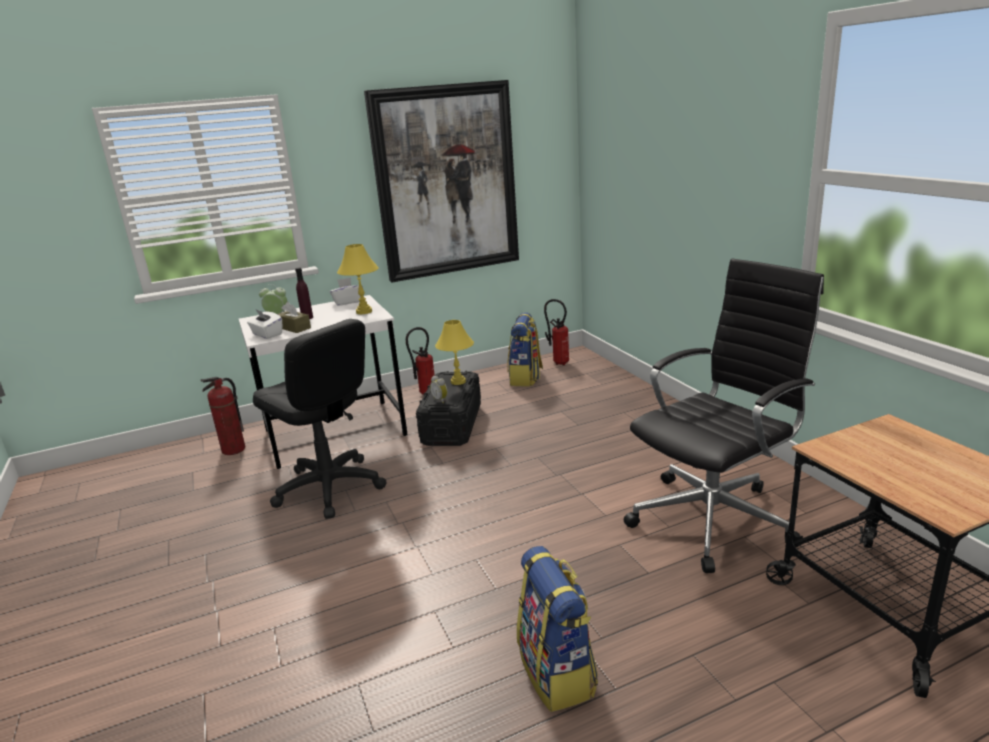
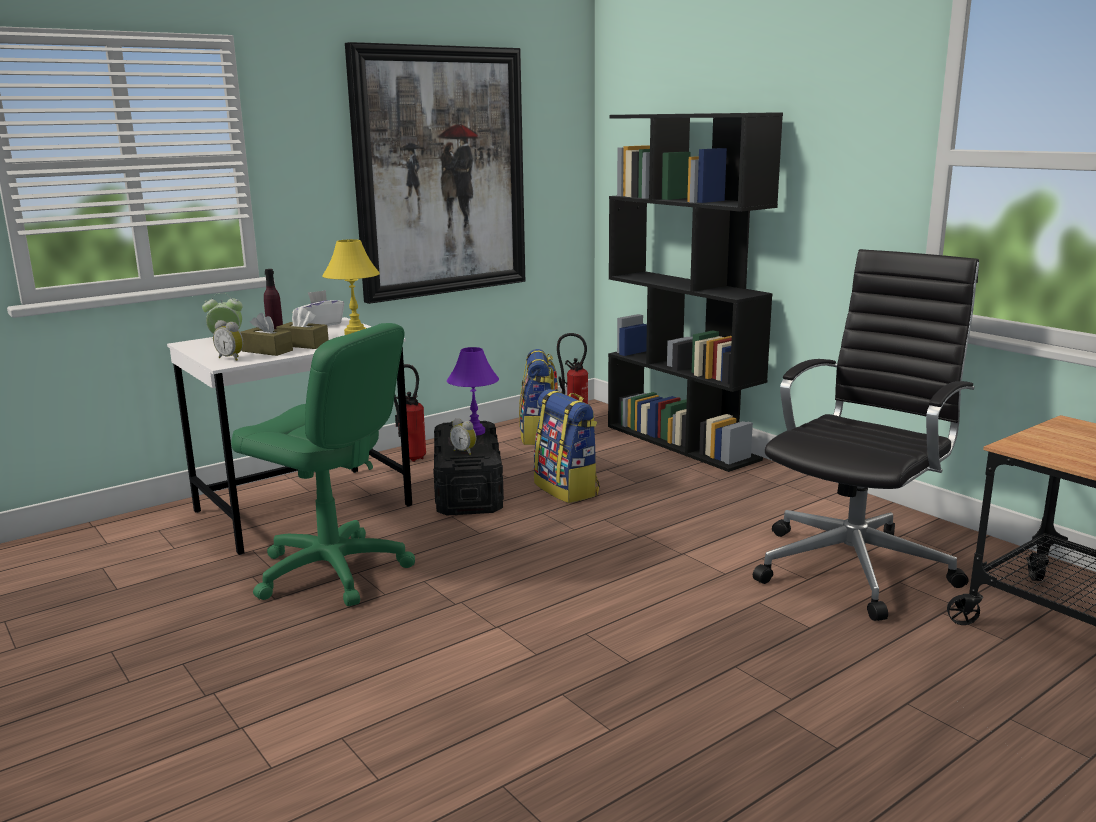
camera: 15 degrees left, 5 degrees down
fire extinguisher [201,377,245,455] -> none
white tissue box [247,310,282,339] -> alarm clock [213,320,243,361]
black office chair [253,319,386,519] -> green office chair [231,323,415,606]
yellow table lamp [435,320,474,385] -> purple table lamp [447,347,499,436]
backpack [517,546,598,712] -> backpack moved to [534,389,600,503]
none -> brown tissue box [276,307,329,349]
none -> black bookcase [608,112,783,472]

